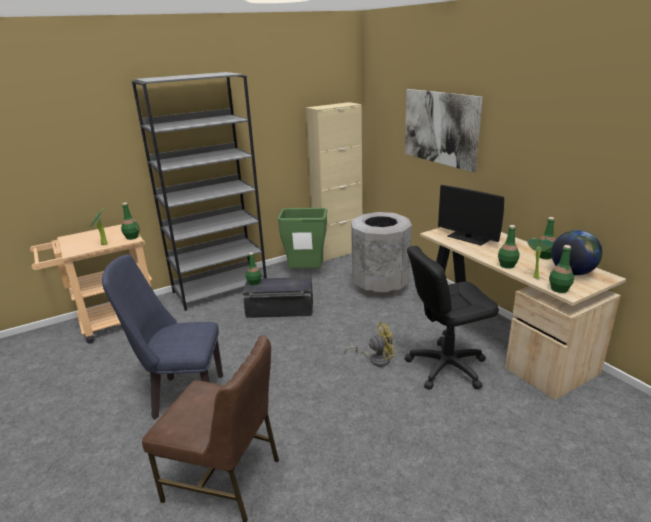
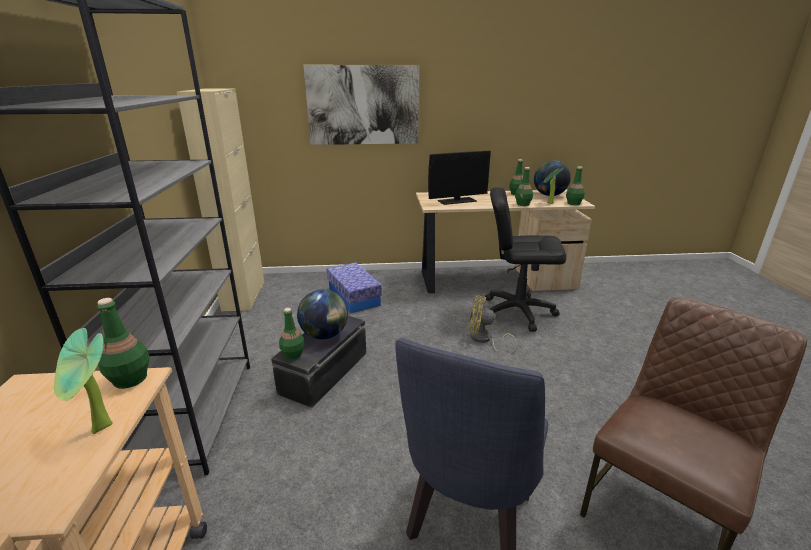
camera: 65 degrees left, 0 degrees up
green trash can [277,208,328,268] -> none
yellow fan [344,322,396,367] -> yellow fan turned 90 degrees counterclockwise [469,295,517,353]
grey trash can [351,212,412,298] -> storage box [327,262,382,314]
black office chair [405,246,499,390] -> black office chair turned 90 degrees clockwise [485,187,566,332]
none -> globe [297,290,348,339]

